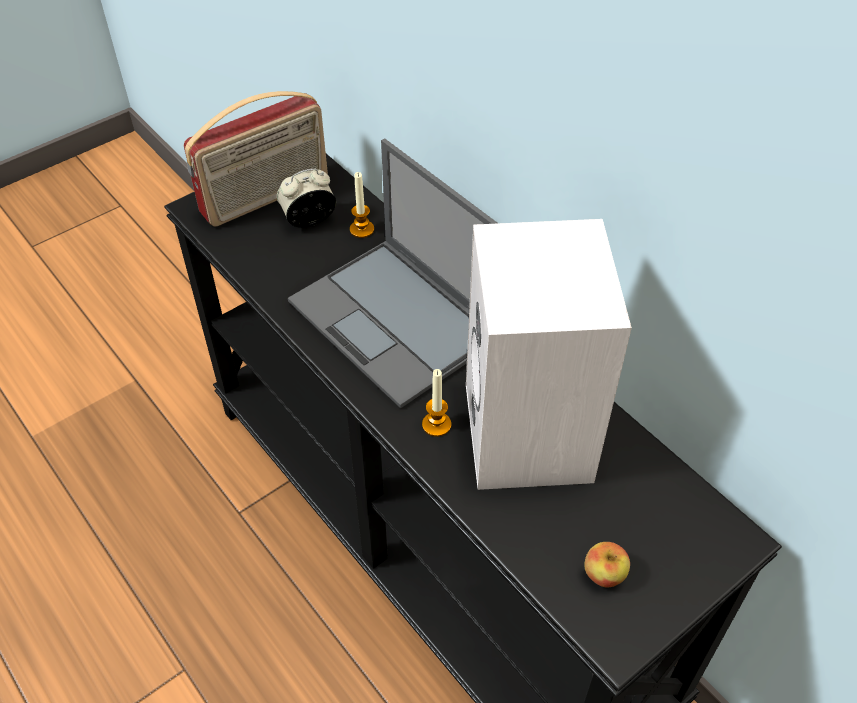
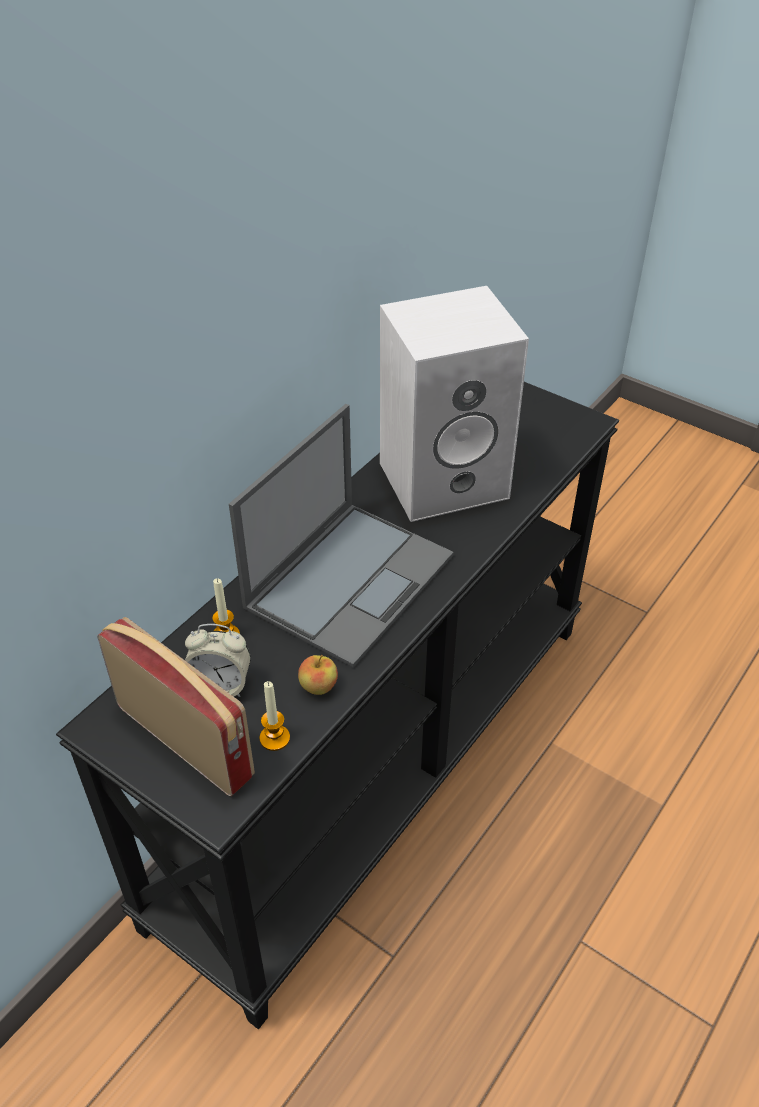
camera: 105 degrees left, 5 degrees down
alarm clock [277,169,336,227] -> alarm clock turned 45 degrees counterclockwise [185,624,251,697]
candle [422,369,451,437] -> candle moved to [259,681,290,751]
apple [584,542,630,587] -> apple moved to [298,654,338,695]

